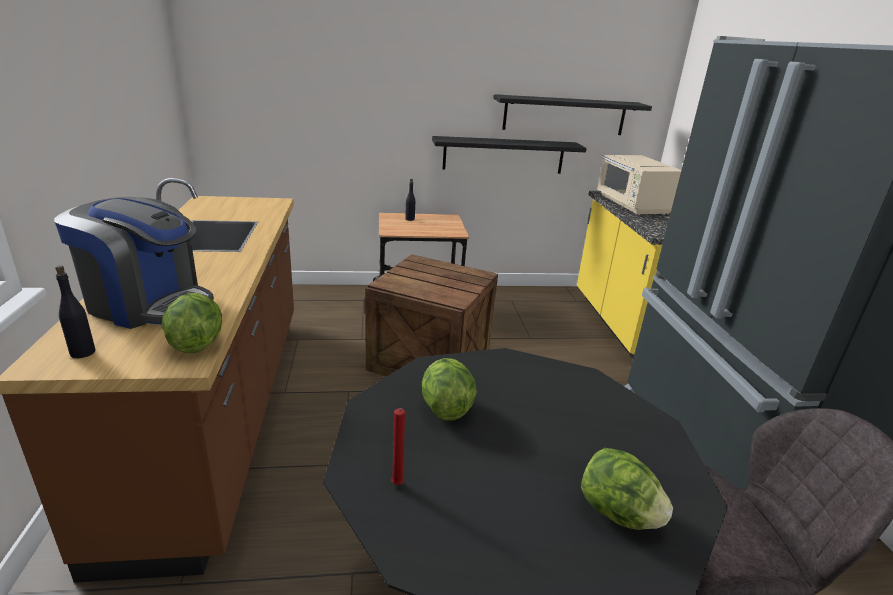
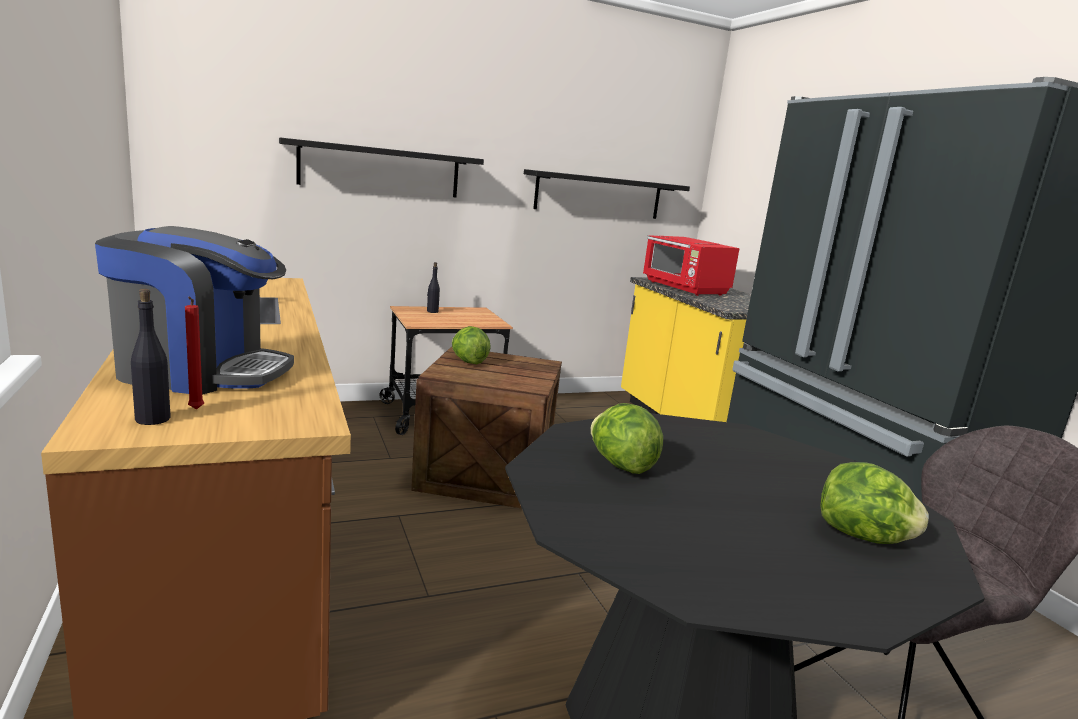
camera: 15 degrees left, 10 degrees down
lettuce [162,292,222,353] -> lettuce moved to [452,326,491,364]
red candle [391,408,405,485] -> red candle moved to [185,297,204,410]
black shelf [432,136,587,174] -> black shelf moved to [279,138,484,197]
beige microwave [597,155,681,215] -> red microwave [643,235,740,296]

